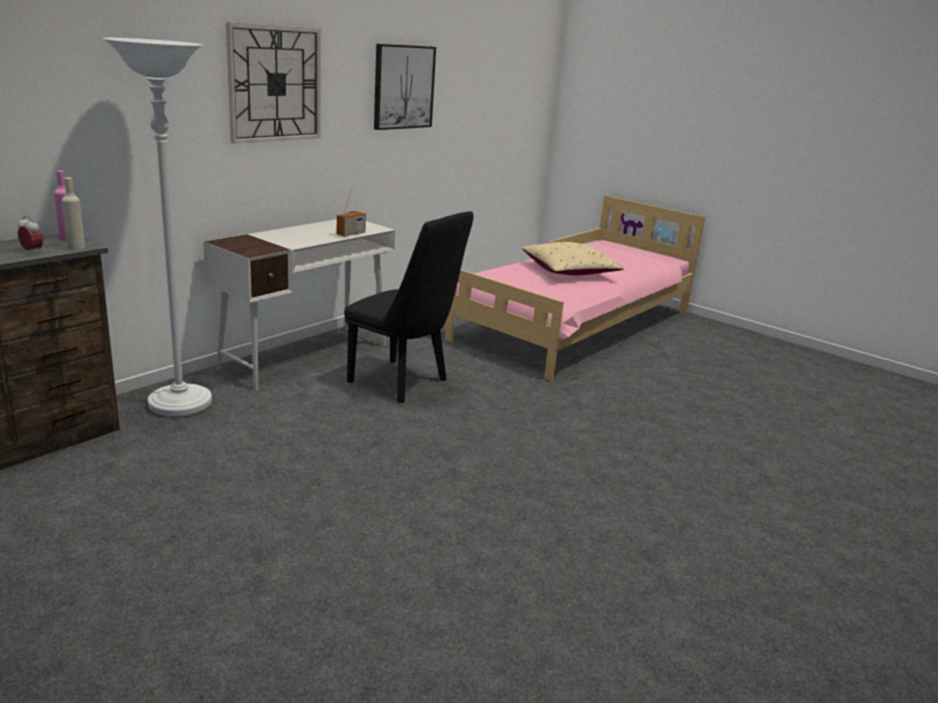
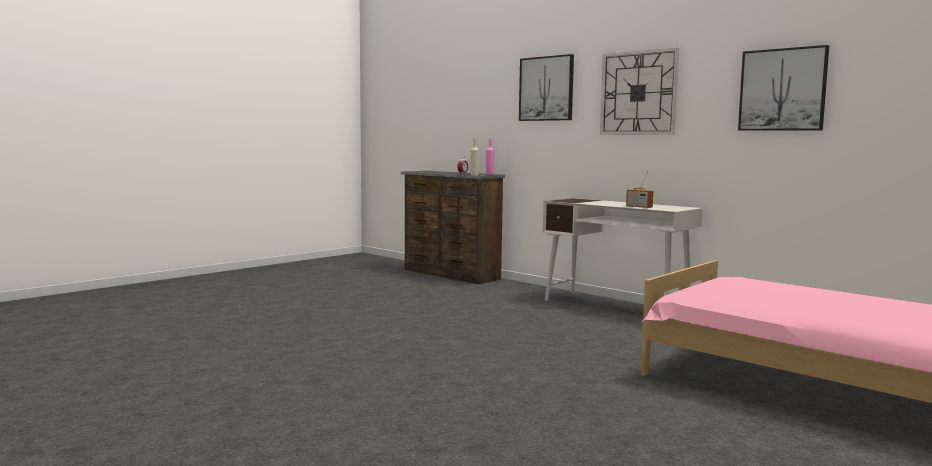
camera: 95 degrees right, 15 degrees down
white floor lamp [103,38,212,417] -> none
black chair [344,211,474,403] -> none
beige pillow [521,242,624,275] -> none
none -> picture [519,54,574,121]

